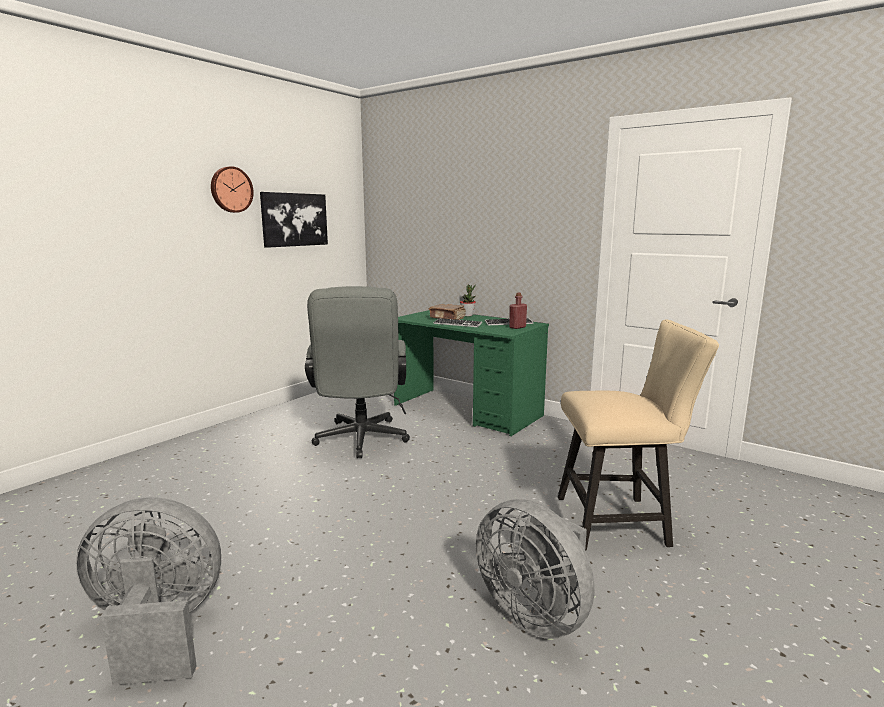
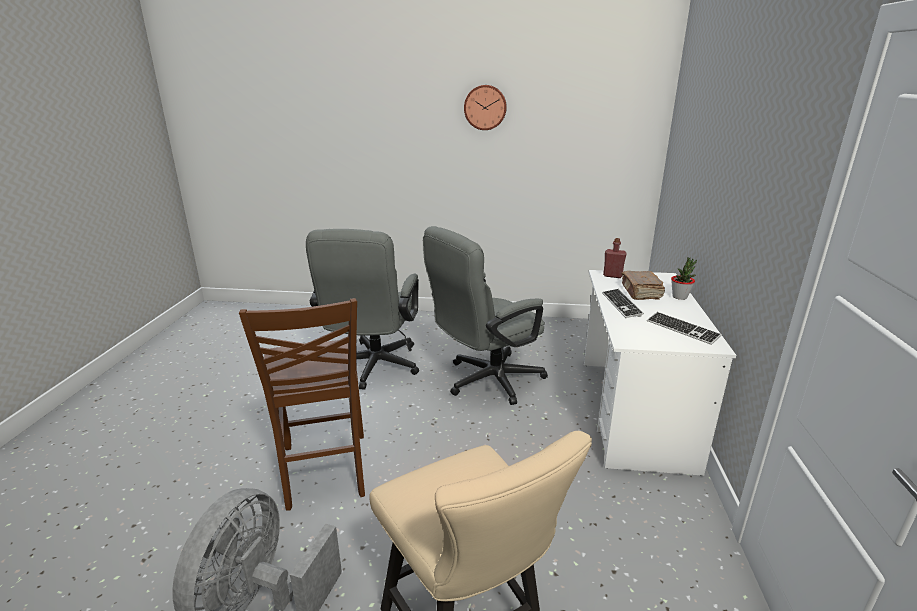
camera: 60 degrees right, 10 degrees up
grey fan [76,497,221,685] -> none
picture [260,192,328,248] -> none
green desk [394,310,549,437] -> white desk [584,270,736,476]
red bottle [509,293,527,329] -> red bottle moved to [603,238,627,278]
none -> brown chair [239,298,365,511]
none -> grey office chair [306,229,419,390]

